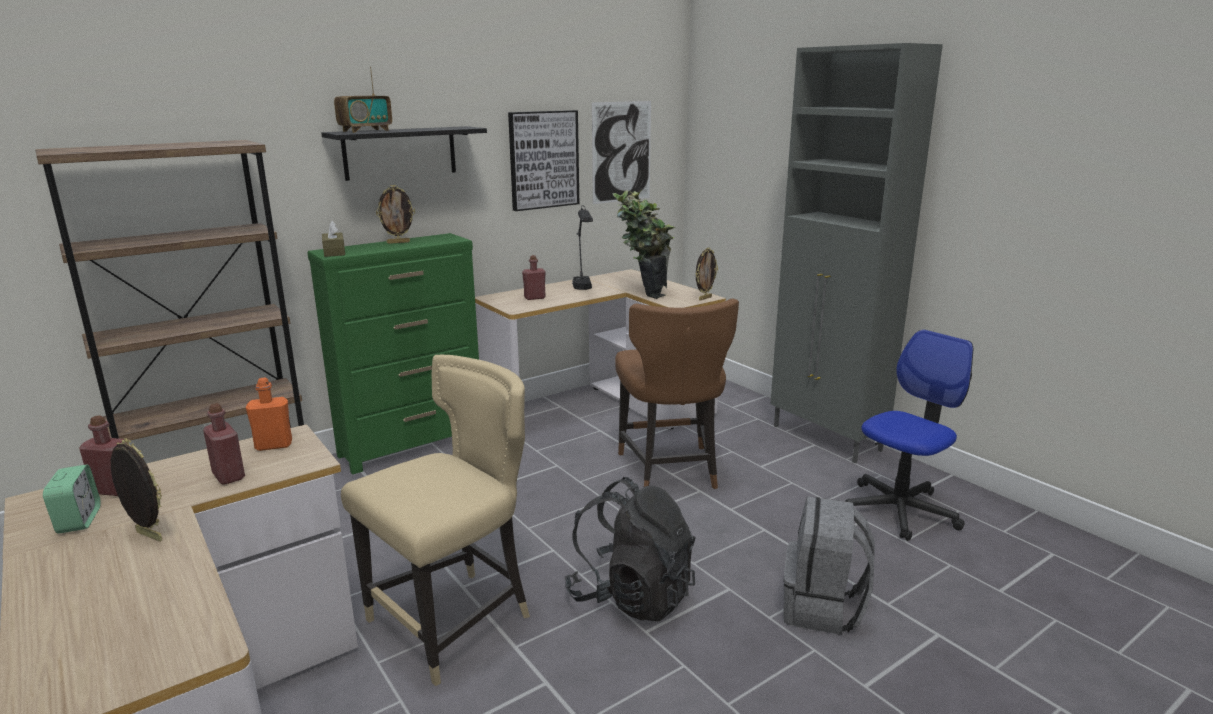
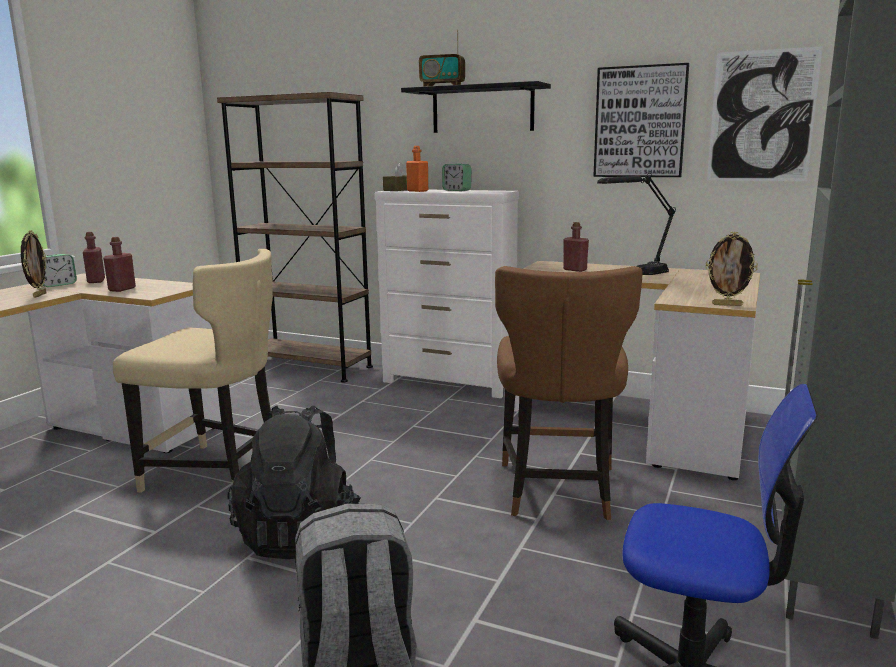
camera: 60 degrees right, 5 degrees down
orange bottle [245,378,292,451] -> orange bottle moved to [406,146,428,192]
green dresser [307,233,479,474] -> white dresser [375,190,519,398]
picture frame [376,185,415,244] -> alarm clock [442,164,471,191]
potted plant [613,189,675,299] -> none
brown chair [615,298,739,489] -> brown chair turned 45 degrees counterclockwise [495,266,643,520]

